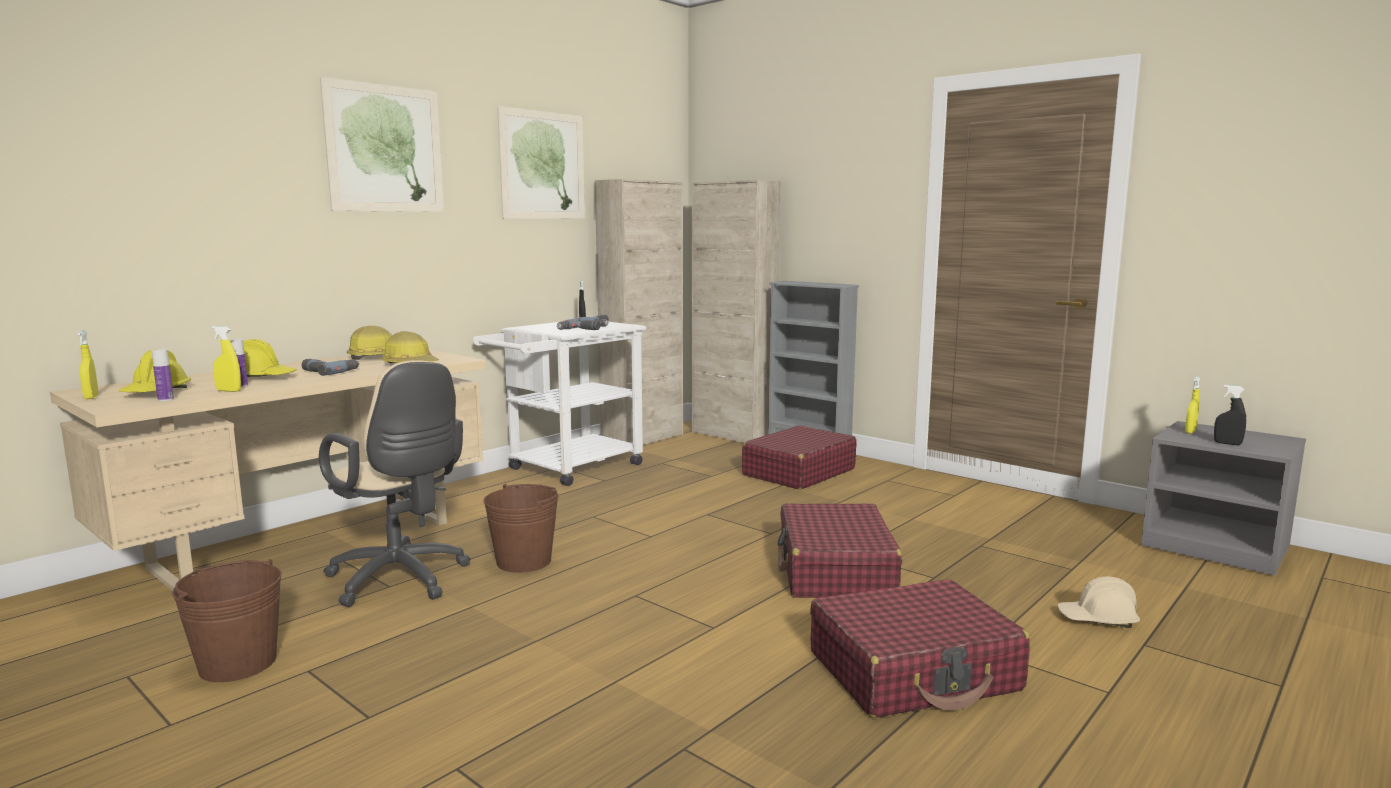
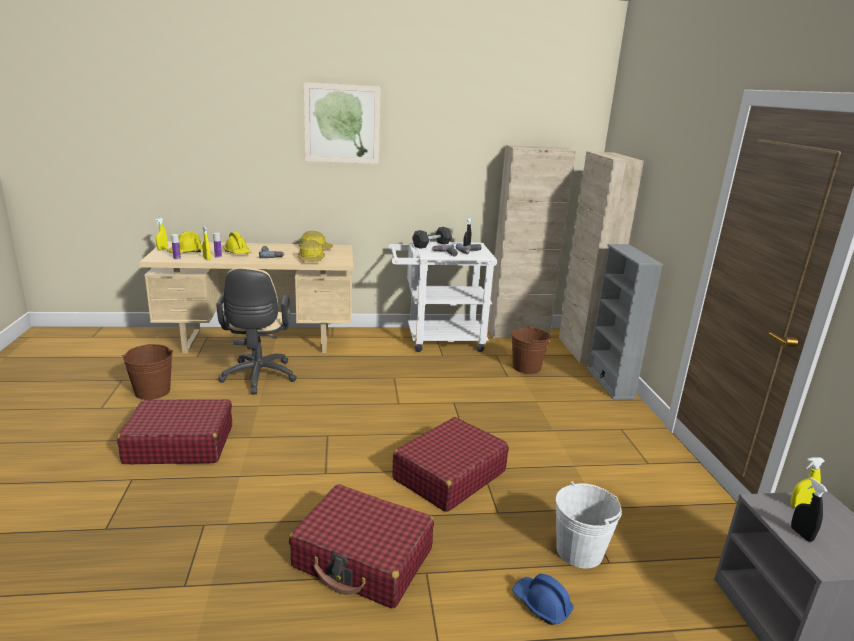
camera: 40 degrees right, 10 degrees up
brown bucket [483,484,559,573] -> brown bucket moved to [512,326,551,374]
picture [497,106,585,219] -> none
red suitcase [742,425,857,490] -> red suitcase moved to [117,399,232,464]
beige hard hat [1057,576,1140,628] -> blue hard hat [512,574,573,625]
none -> grey dumbbell [412,227,452,249]
none -> white bucket [556,481,622,568]

